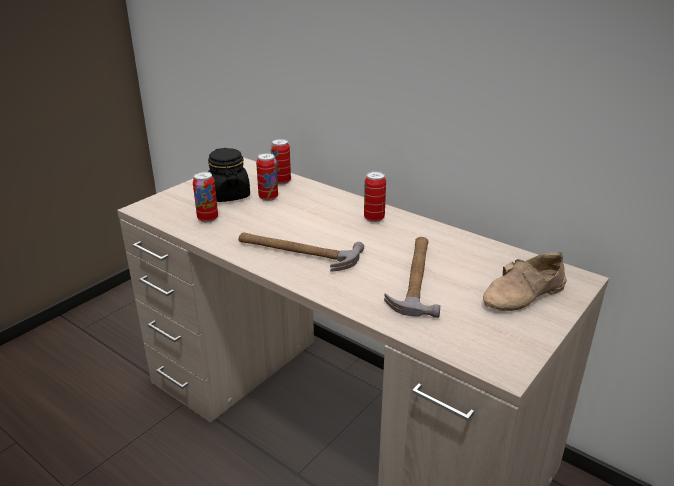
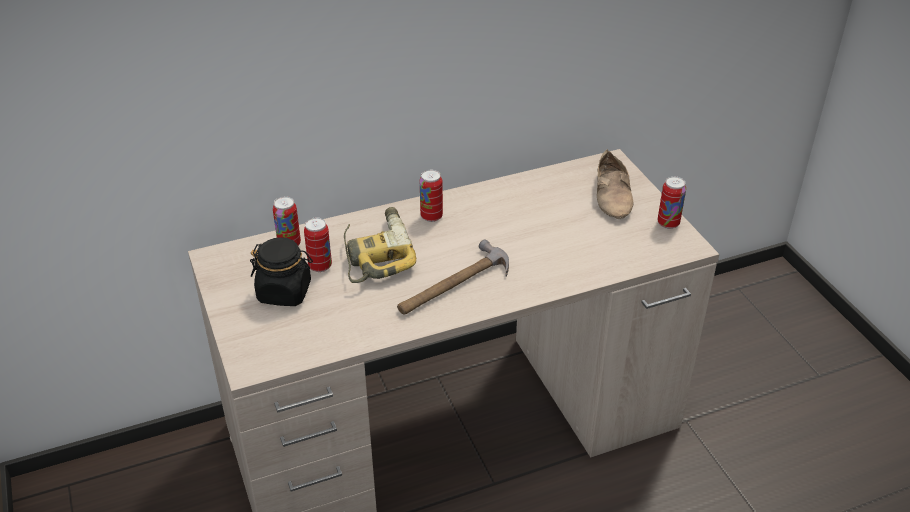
camera: 60 degrees left, 10 degrees up
can [193,171,218,223] -> can moved to [657,176,686,229]
hammer [384,237,440,318] -> none
none -> power drill [344,207,416,283]

